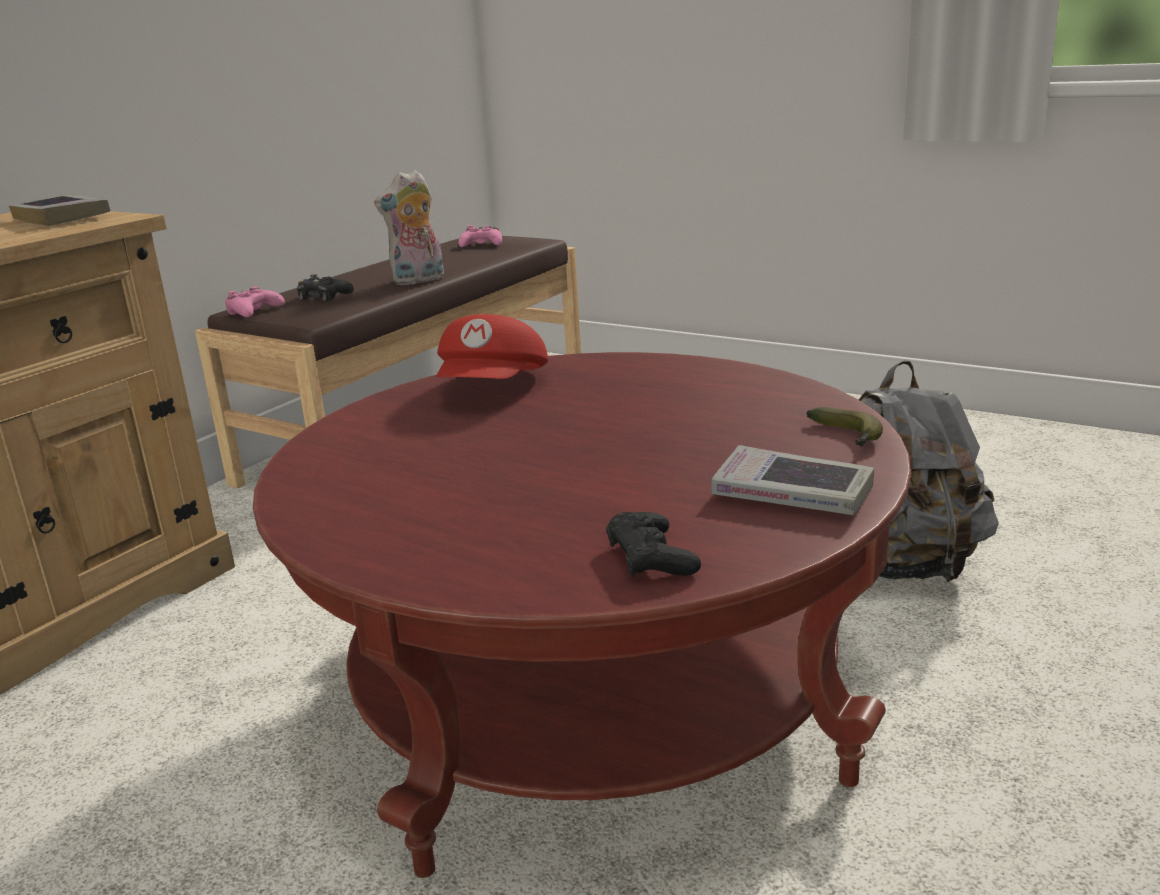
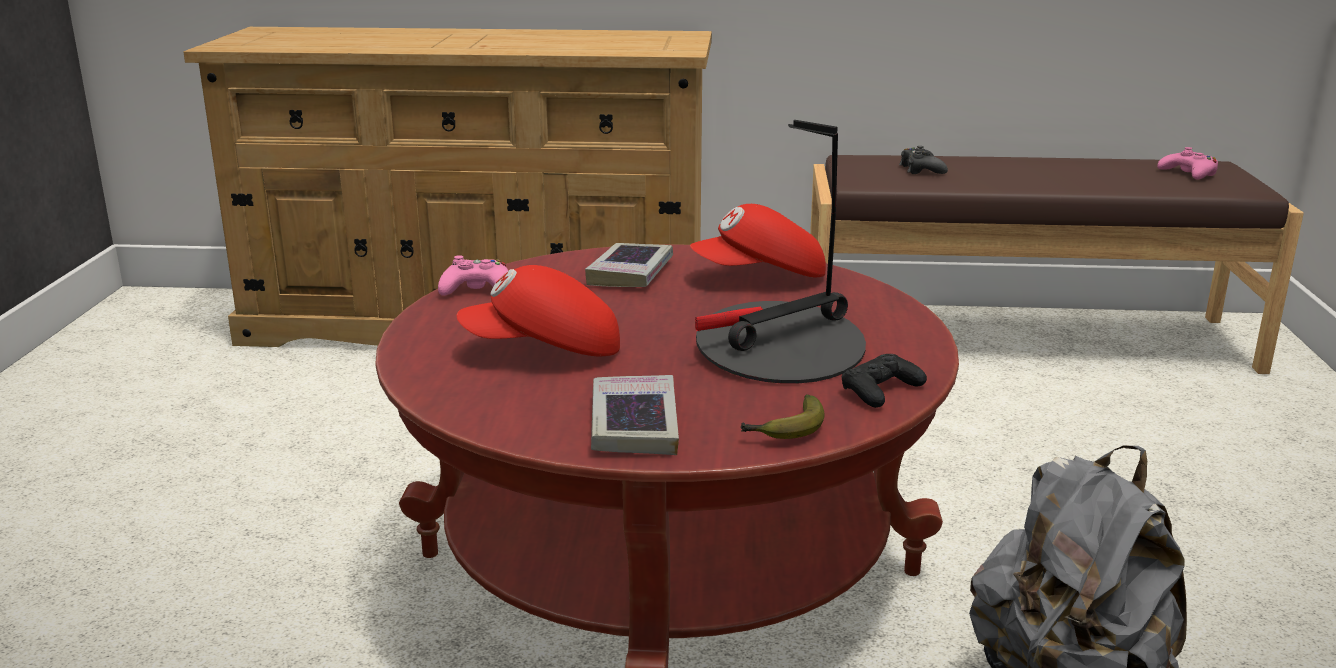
camera: 60 degrees right, 0 degrees up
book [9,194,111,226] -> book moved to [585,243,673,287]
pink game controller [225,286,285,317] -> pink game controller moved to [438,255,508,296]
plush toy [374,170,444,285] -> none
black game controller [606,512,701,577] -> black game controller moved to [841,354,927,408]
none -> red cap [456,265,620,356]
none -> table lamp [695,120,866,383]

